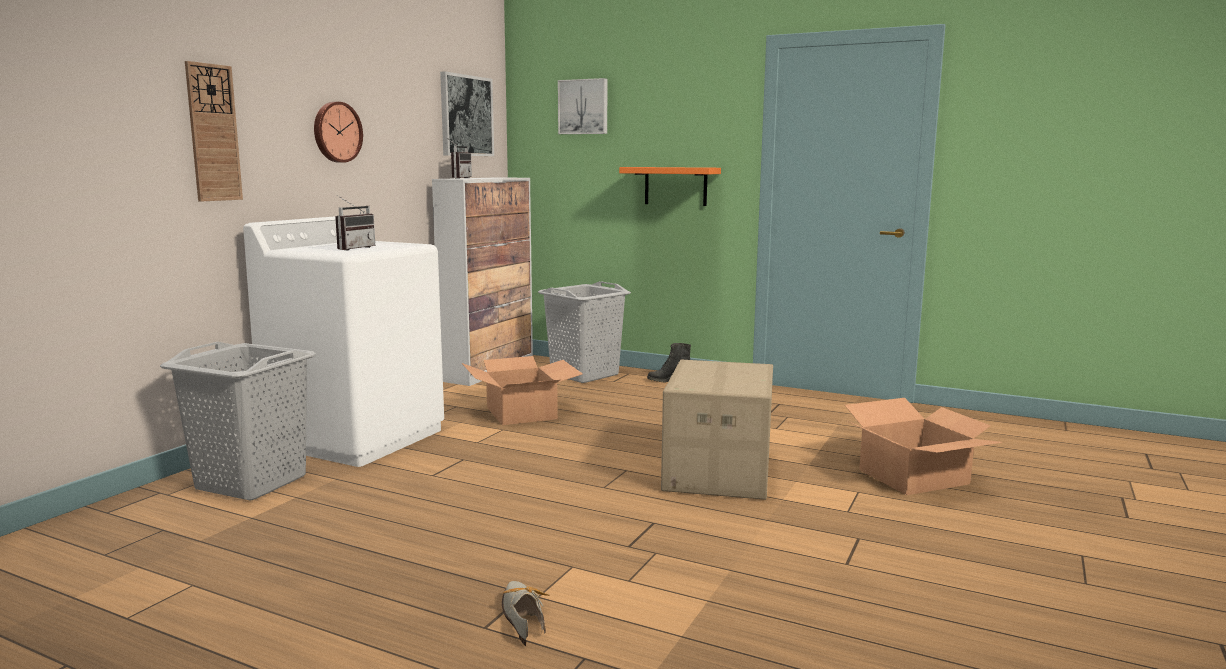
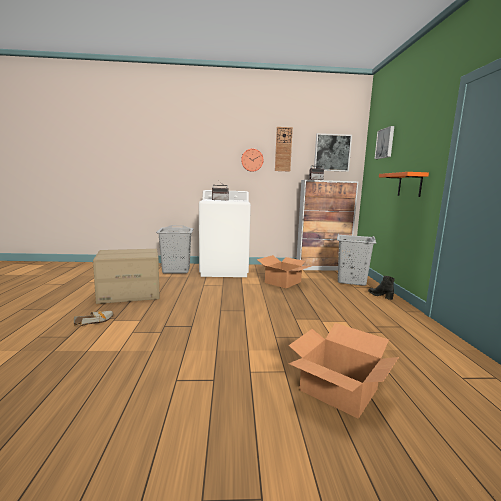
camera: 60 degrees right, 0 degrees up
wall clock [185,61,243,202] -> wall clock moved to [275,127,293,172]
cardboard box [661,360,773,500] -> cardboard box moved to [93,249,160,304]

